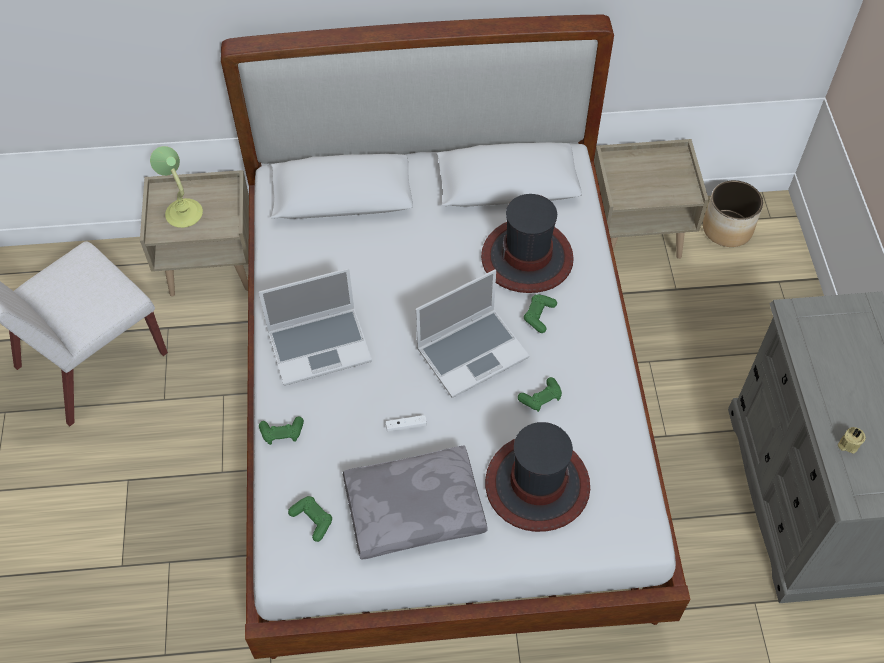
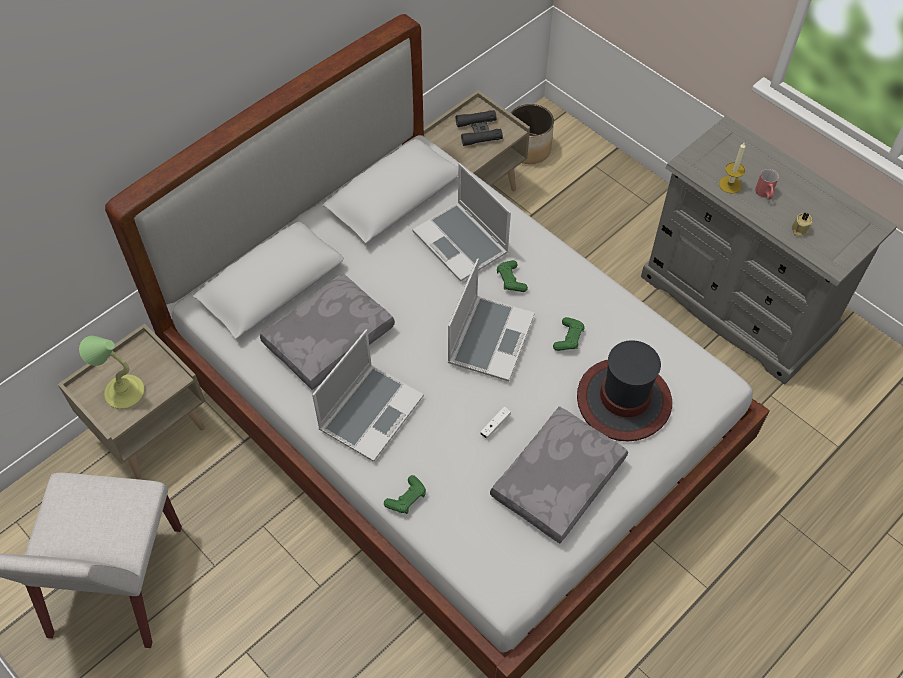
camera: 40 degrees left, 0 degrees up
green game controller [288,496,332,542] -> none
hat [481,194,574,293] -> laptop [412,163,511,282]
none -> grey pillow [260,273,395,390]
none -> black binoculars [456,110,503,146]
none -> candle [719,143,746,194]
none -> red mug [755,169,779,199]

